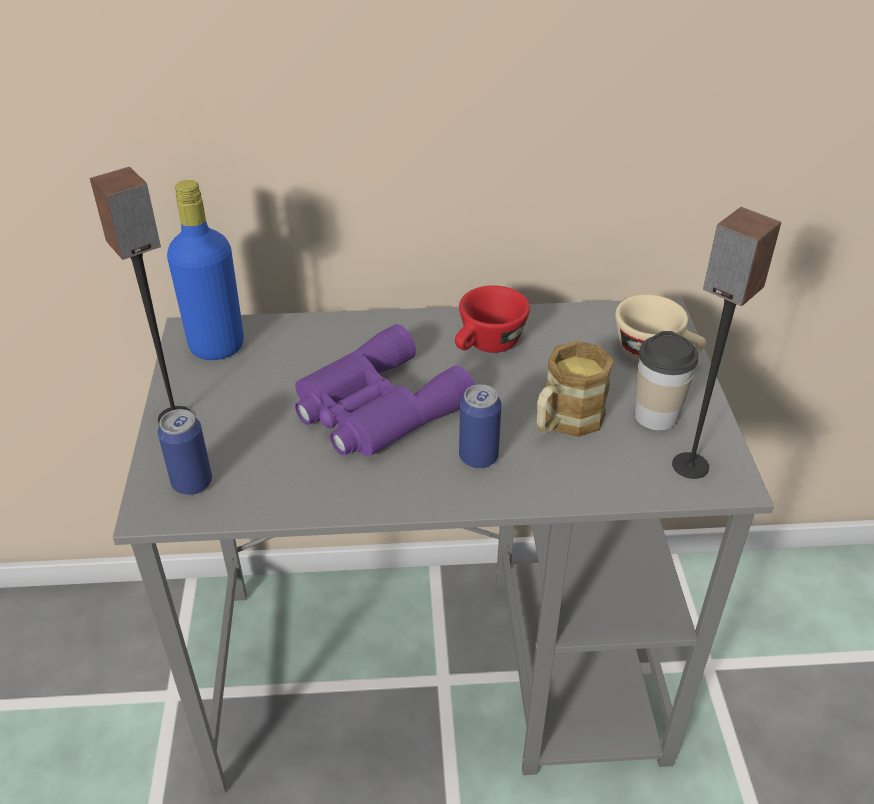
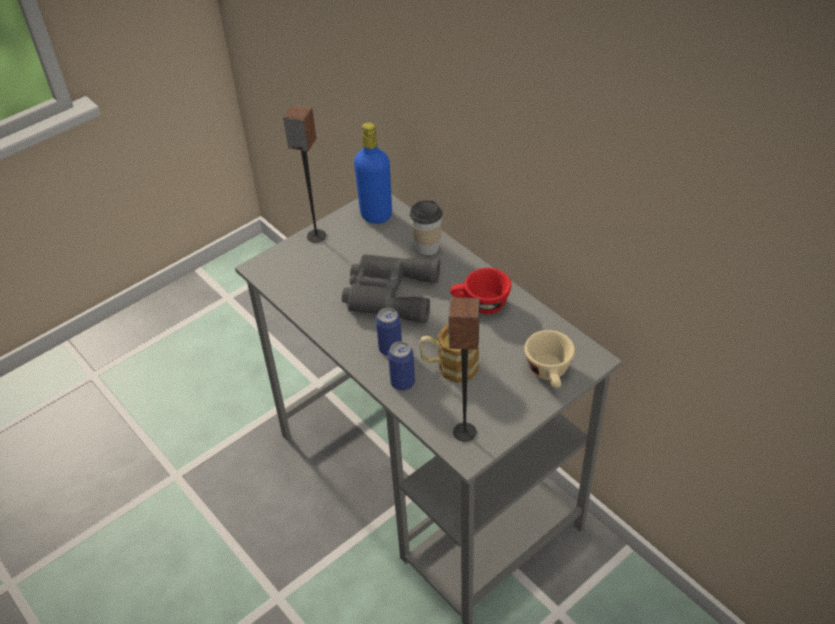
camera: 55 degrees right, 5 degrees up
can [158,409,212,495] -> can moved to [388,341,415,391]
purple binoculars [295,324,475,457] -> grey binoculars [342,254,440,323]
cup [635,331,699,431] -> cup moved to [410,200,442,255]

